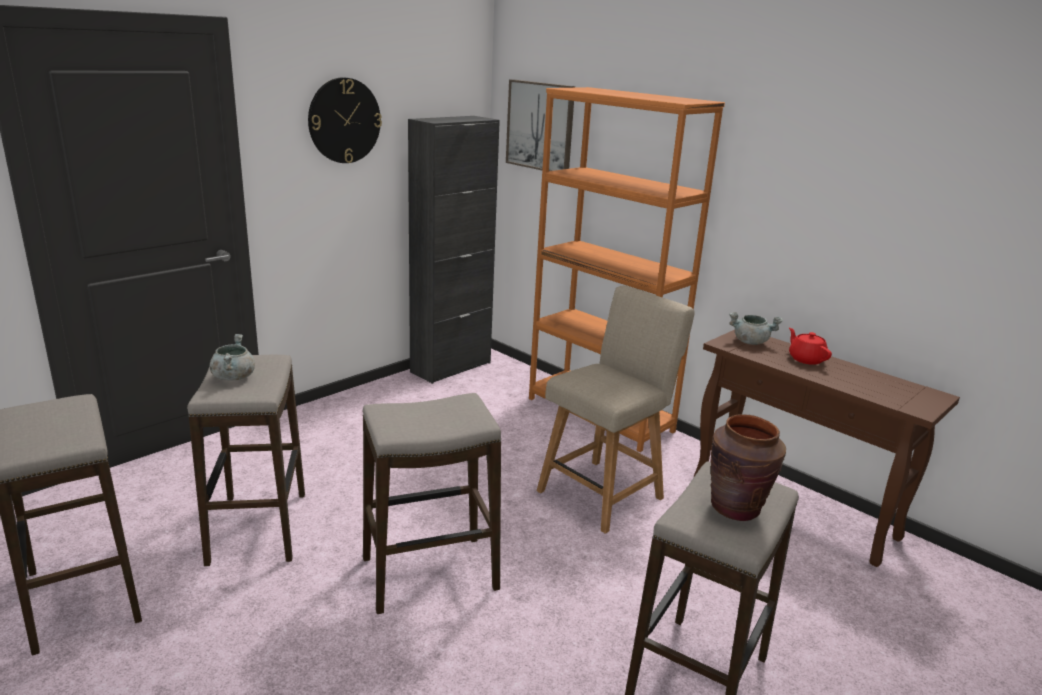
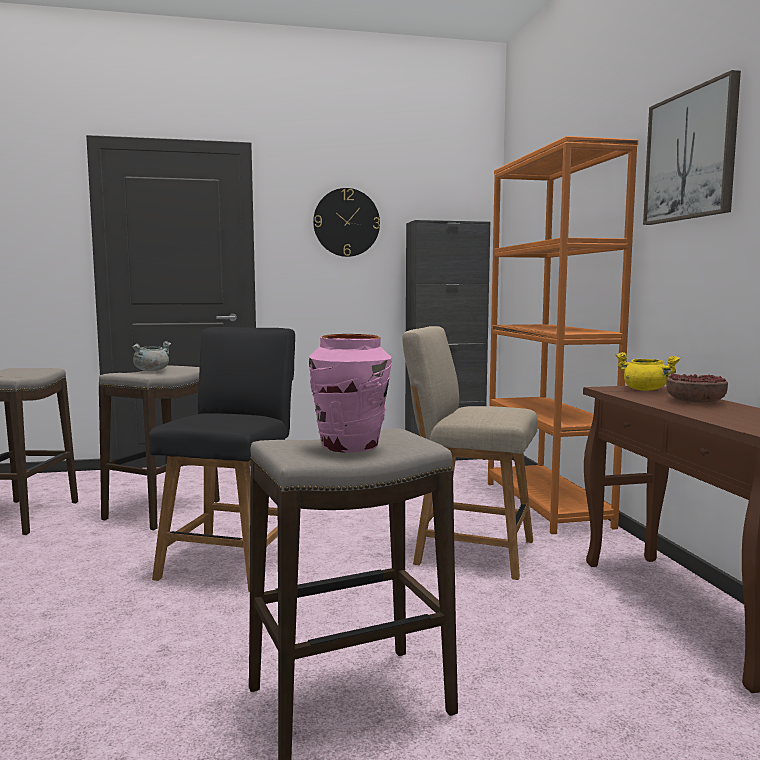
camera: 35 degrees right, 15 degrees down
stool [363,393,501,614] -> black chair [149,327,295,592]
picture [506,79,575,171] -> picture moved to [643,70,741,225]
beige chair [537,285,694,534] -> beige chair turned 150 degrees counterclockwise [402,326,538,580]
brown vase [710,414,786,521] -> pink vase [309,334,392,453]
grey cooking pot [729,312,783,345] -> yellow cooking pot [616,352,680,391]
red teapot [789,328,832,365] -> bowl [666,373,728,402]

